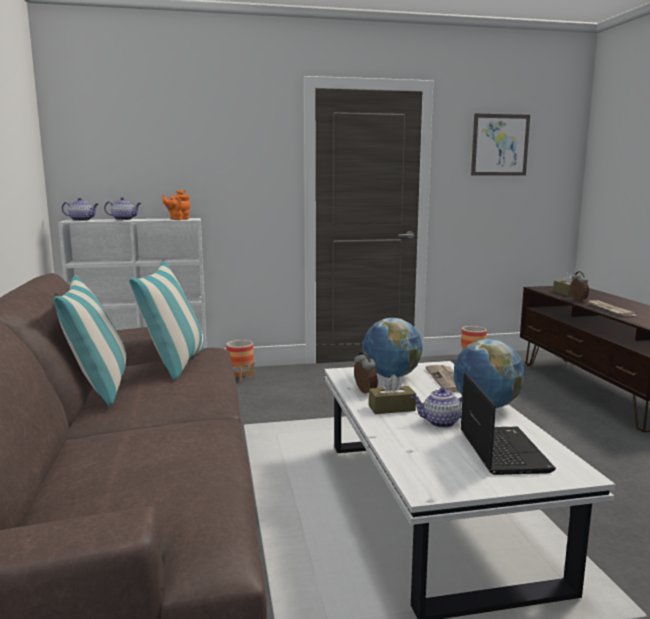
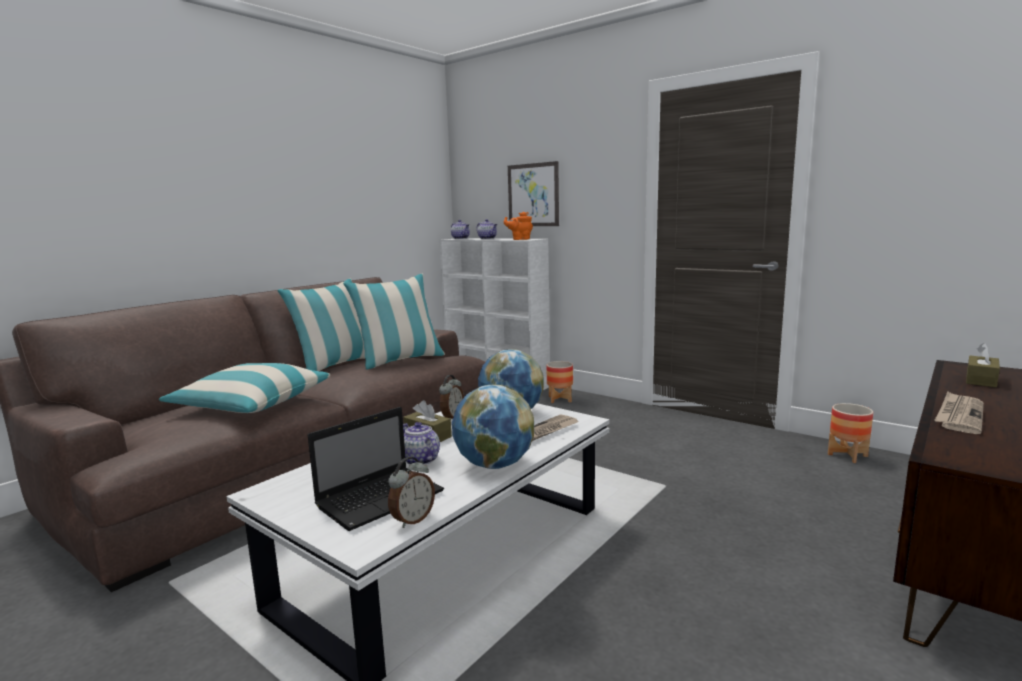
camera: 50 degrees right, 0 degrees up
picture [471,114,530,176] -> picture moved to [508,161,559,226]
alarm clock [570,271,589,302] -> alarm clock moved to [388,457,435,528]
none -> pillow [159,363,330,413]

